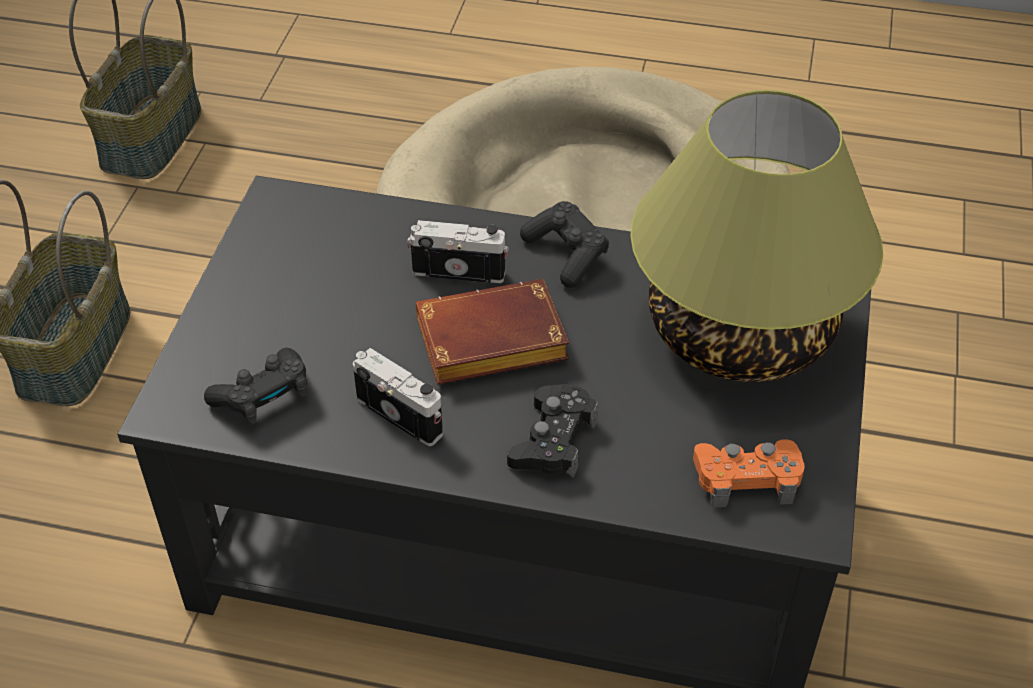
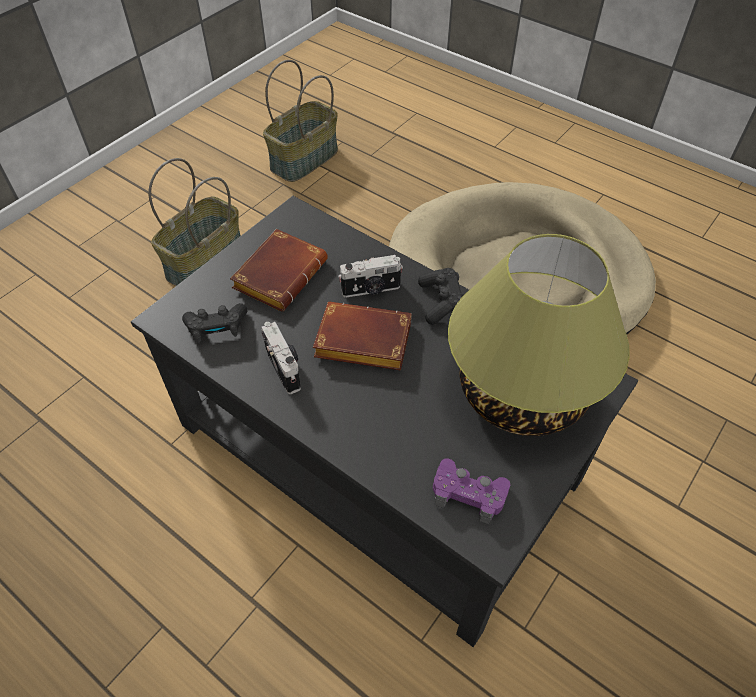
camera: 25 degrees right, 5 degrees up
camera [407,220,509,283] -> camera turned 135 degrees clockwise [338,255,403,298]
black game controller [507,384,598,478] -> none
orange game controller [693,439,805,508] -> purple game controller [433,458,510,524]
none -> brown book [230,229,328,311]

